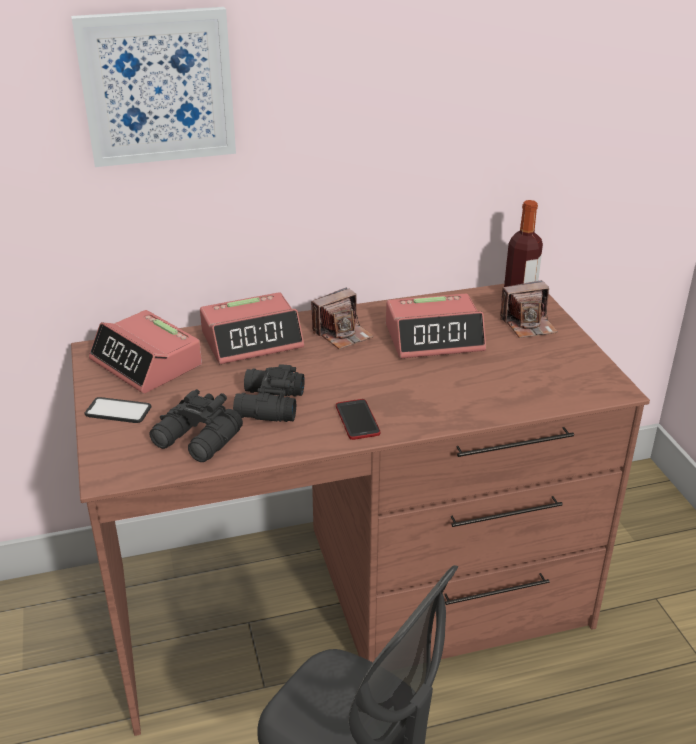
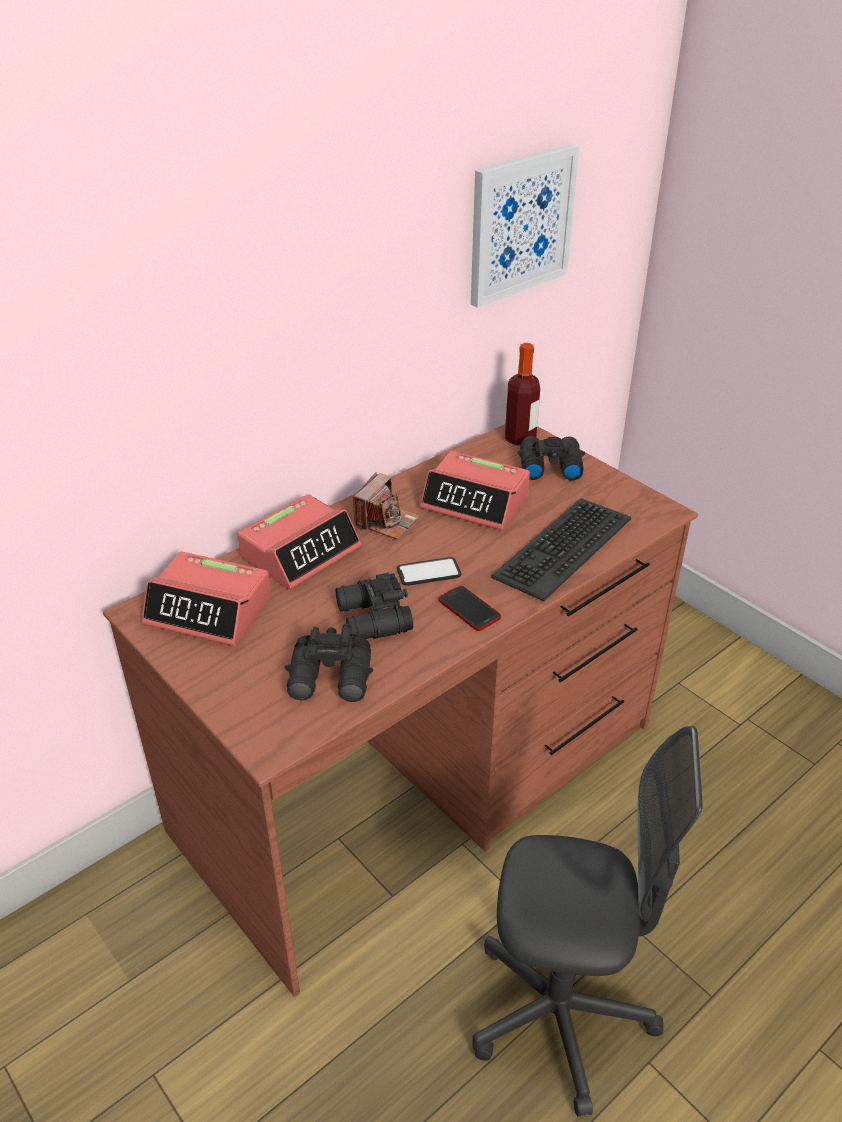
camera: 25 degrees left, 5 degrees up
picture [71,7,236,167] -> picture moved to [471,144,579,308]
phone [84,397,152,423] -> phone moved to [397,557,461,586]
alarm clock [386,294,486,359] -> alarm clock turned 60 degrees clockwise [420,451,530,530]
camera [500,280,558,338] -> black binoculars [518,436,585,481]
none -> keyboard [491,498,631,601]

